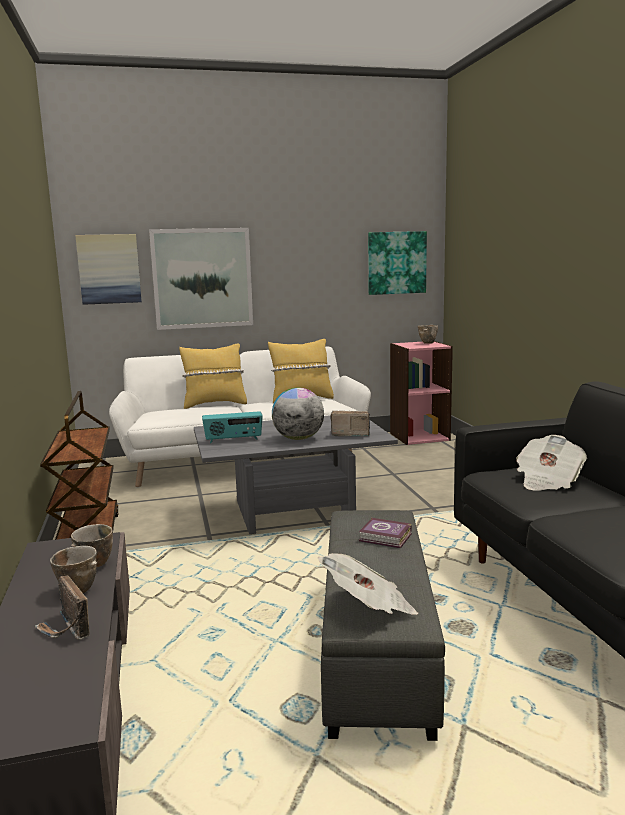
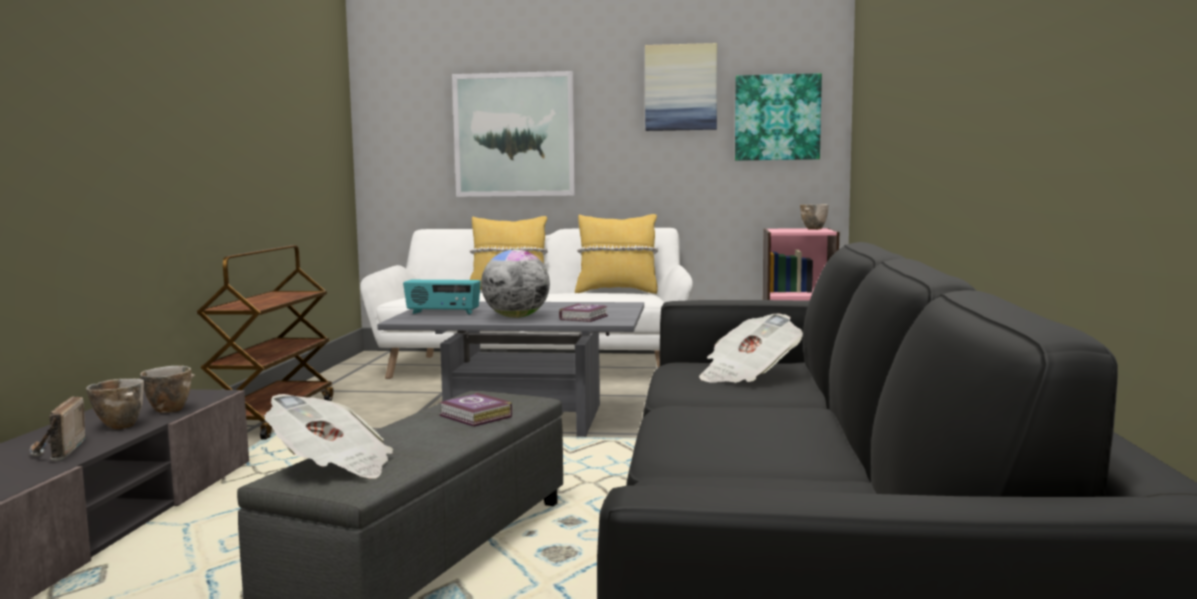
camera: 20 degrees right, 5 degrees down
picture [75,234,142,305] -> picture moved to [645,43,717,131]
radio [330,411,371,436] -> book [559,303,608,322]

